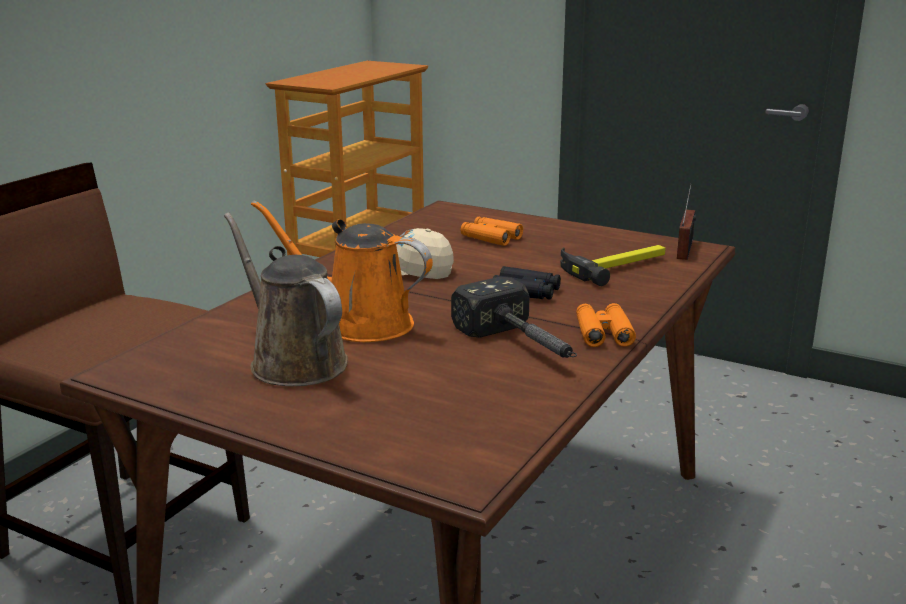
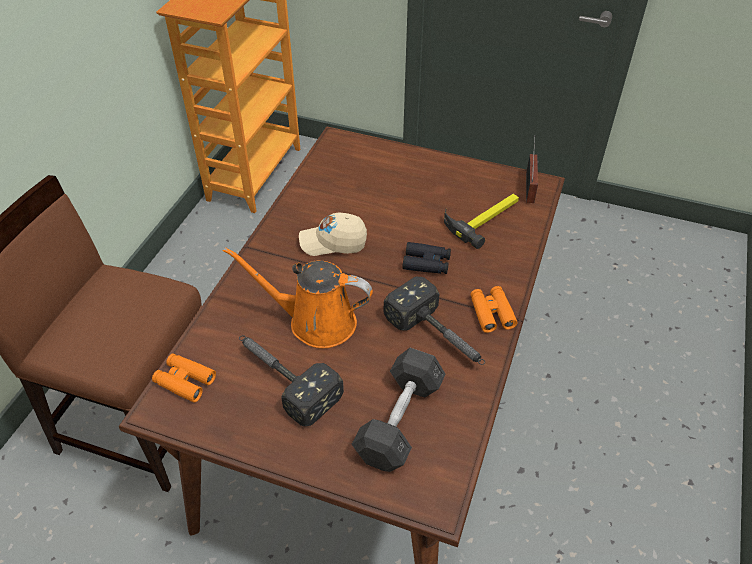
camera: 10 degrees left, 25 degrees up
brown watering can [224,212,348,386] -> hammer [239,335,344,426]
orange binoculars [461,217,523,246] -> orange binoculars moved to [152,354,216,403]
none -> grey dumbbell [352,348,446,472]

